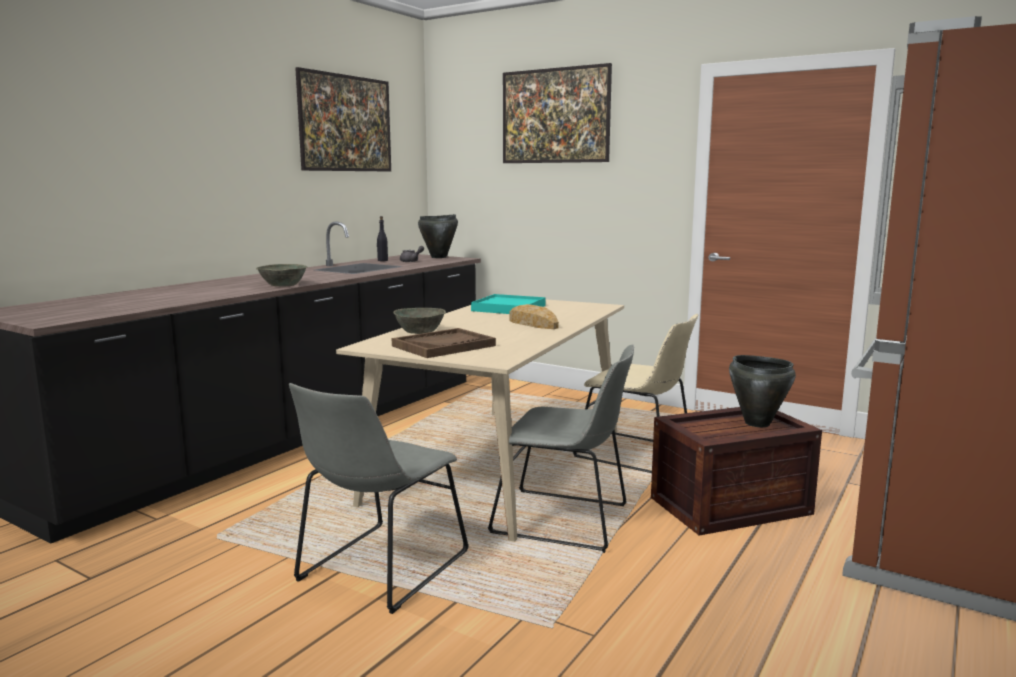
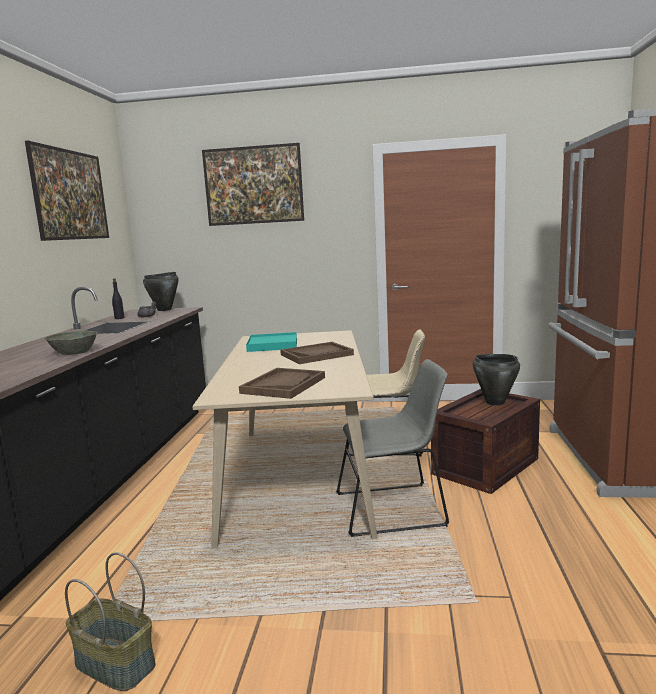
camera: 25 degrees left, 0 degrees up
grey chair [289,383,469,614] -> none
grey bowl [393,308,446,334] -> none
bread [510,304,559,329] -> brown tray [280,342,354,364]
none -> basket [65,552,155,691]

